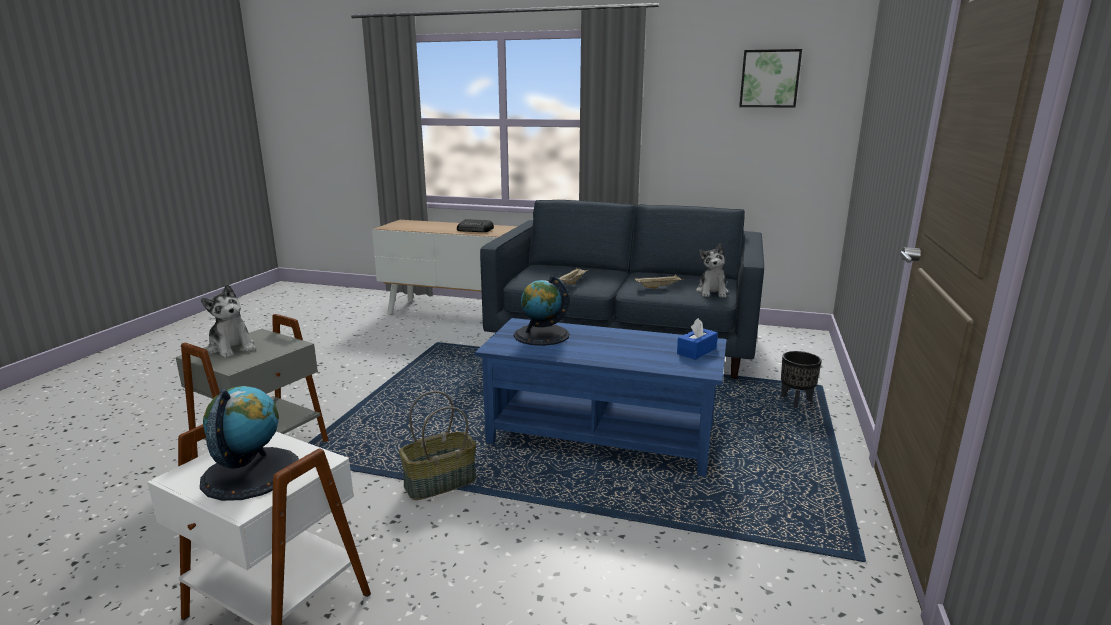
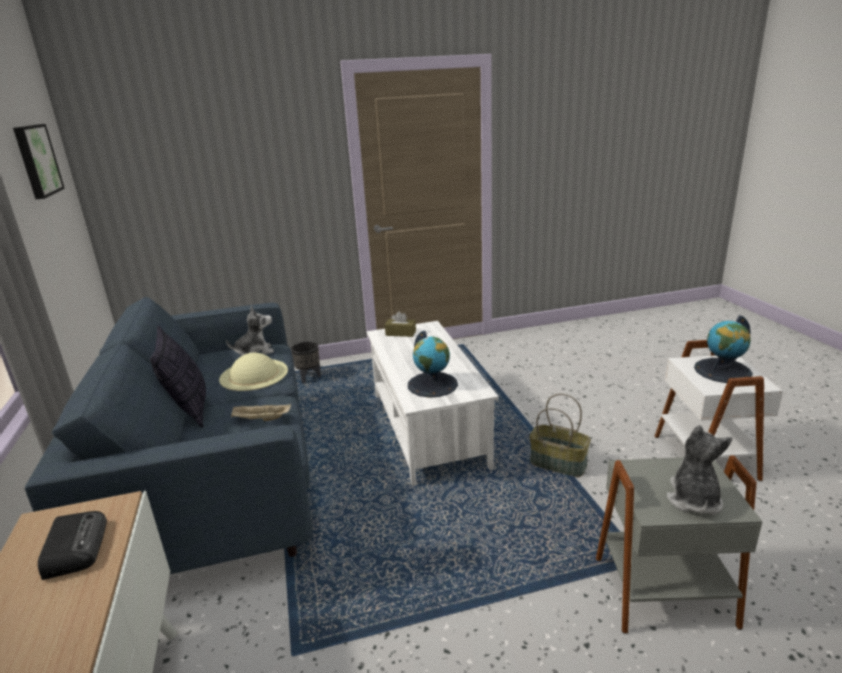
camera: 120 degrees left, 5 degrees up
blue coffee table [475,318,727,477] -> white coffee table [367,321,499,486]
beige tray [635,274,684,289] -> beige hat [219,353,288,391]
blue tissue box [677,318,718,360] -> brown tissue box [385,311,416,337]
none -> pillow [150,326,206,428]

